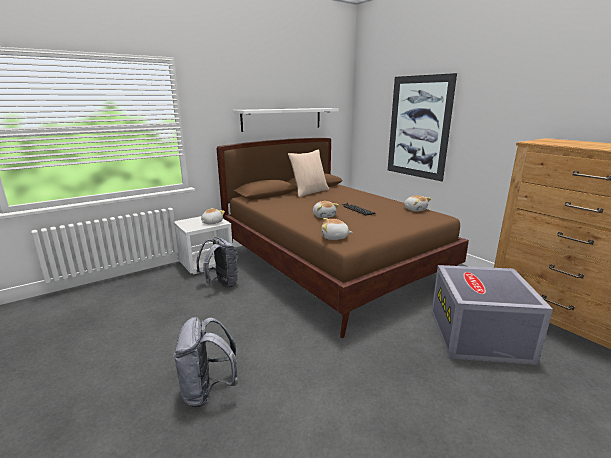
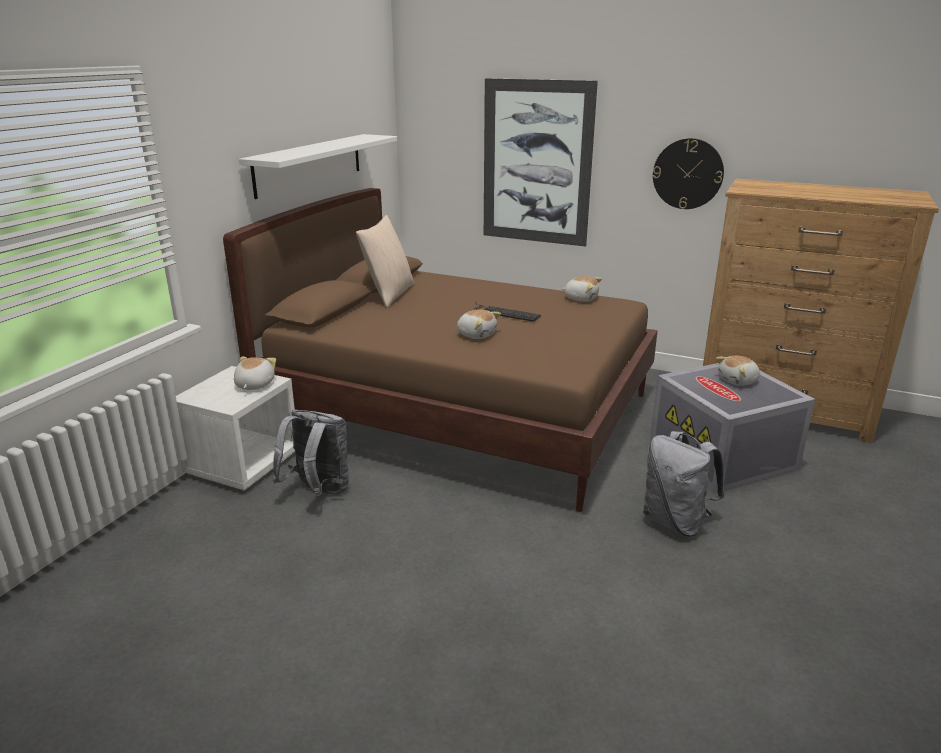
camera: 30 degrees left, 5 degrees up
grey backpack [173,317,238,407] -> grey backpack moved to [643,431,725,537]
plush toy [322,218,353,240] -> plush toy moved to [716,356,760,386]
none -> wall clock [653,138,724,209]

